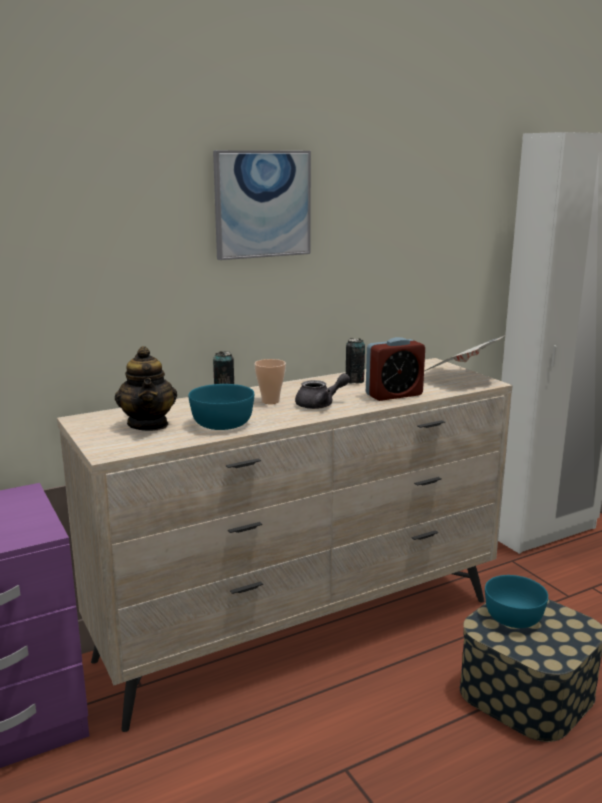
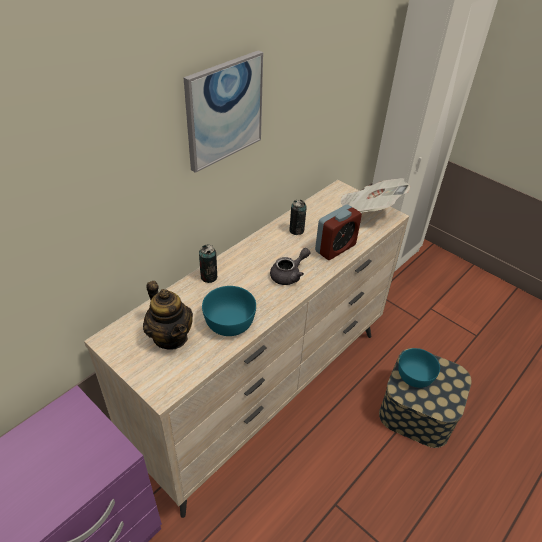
camera: 20 degrees left, 25 degrees up
cup [254,359,286,404] -> none

